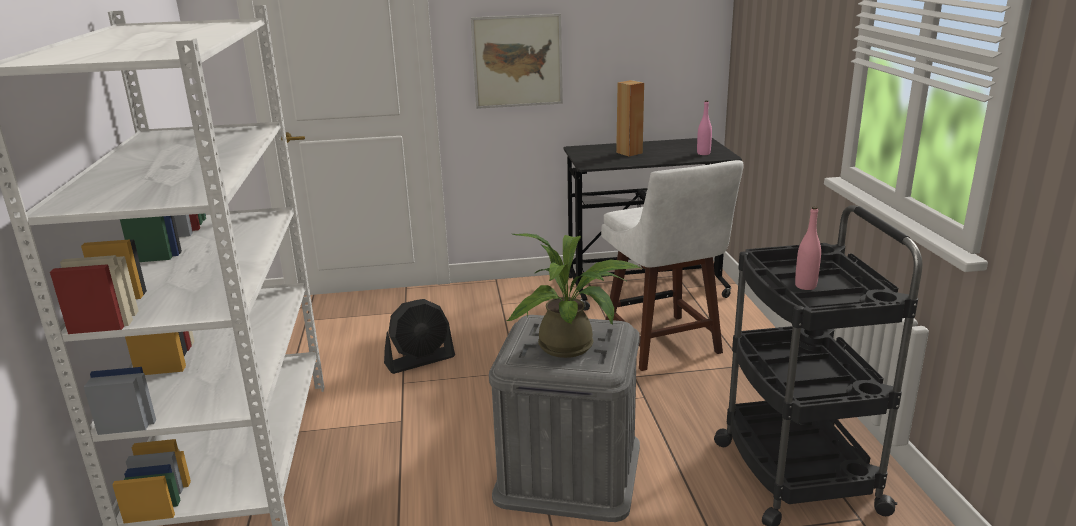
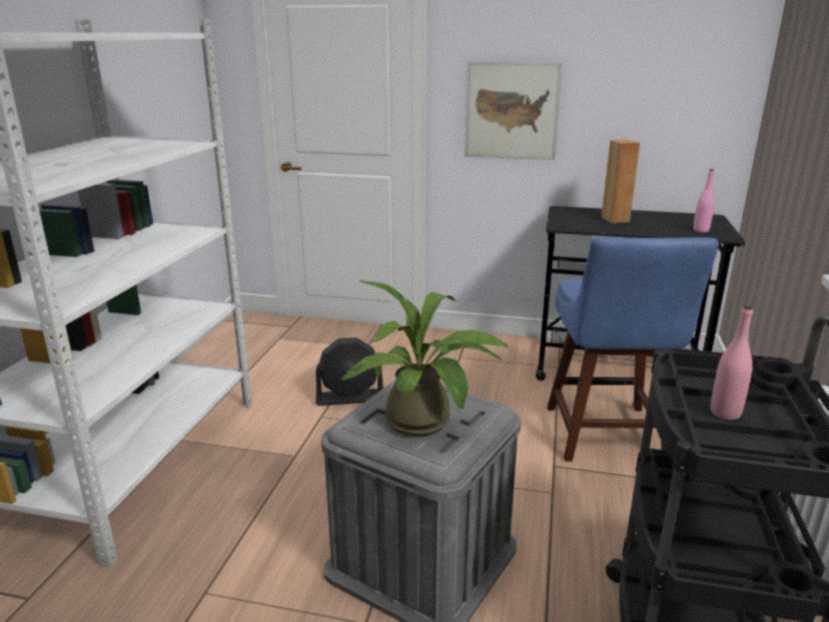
camera: 20 degrees right, 0 degrees up
white stool [601,160,744,371] -> blue stool [547,237,719,462]

